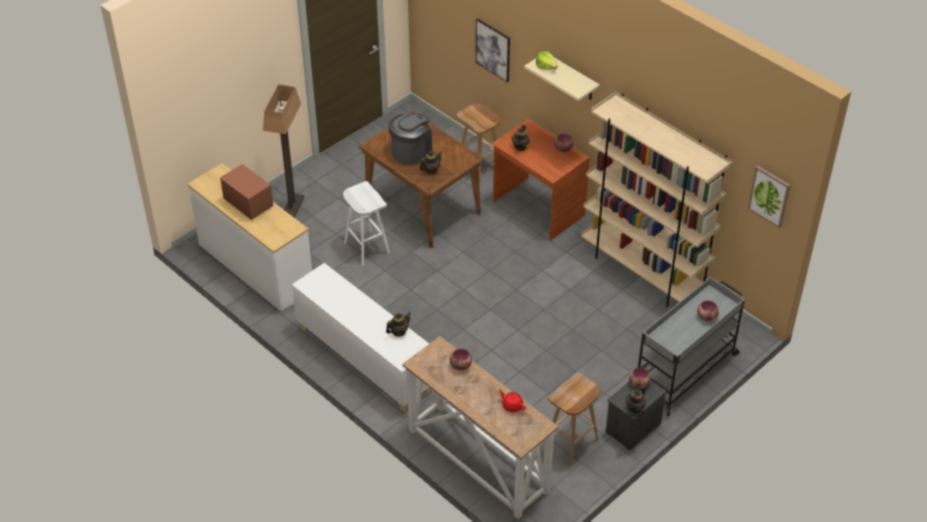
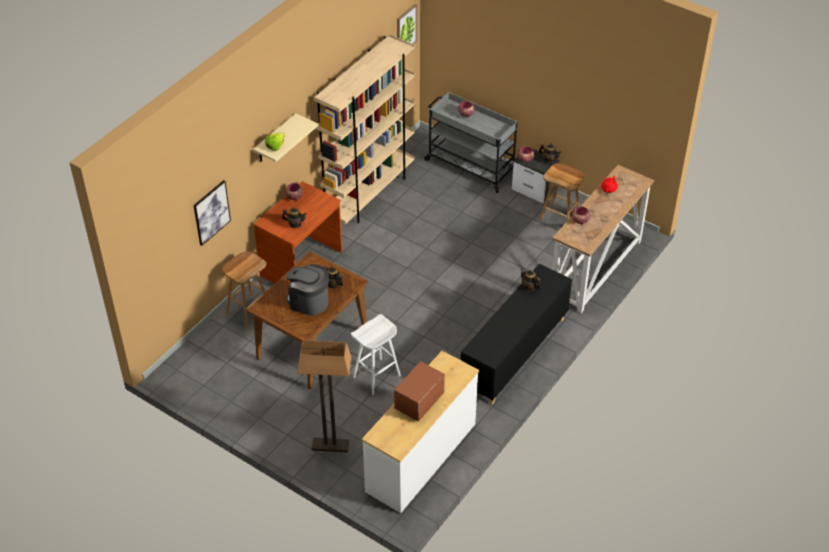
camera: 100 degrees left, 0 degrees up
white cabinet [292,263,431,412] -> black cabinet [461,264,572,405]

